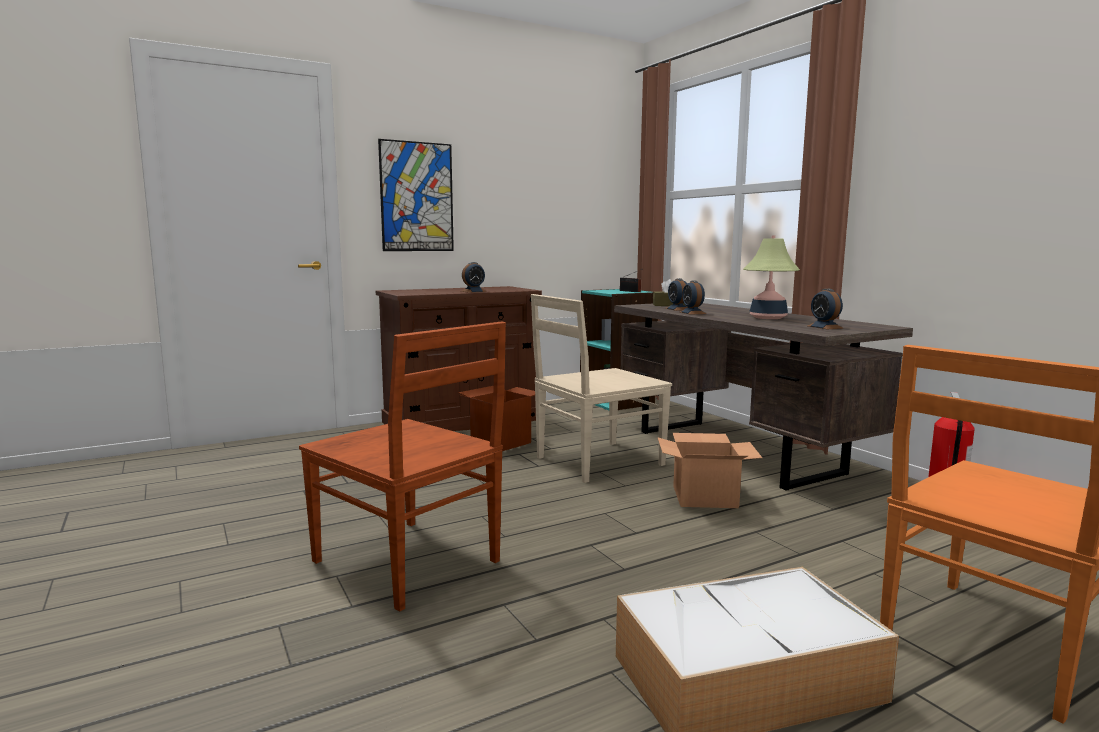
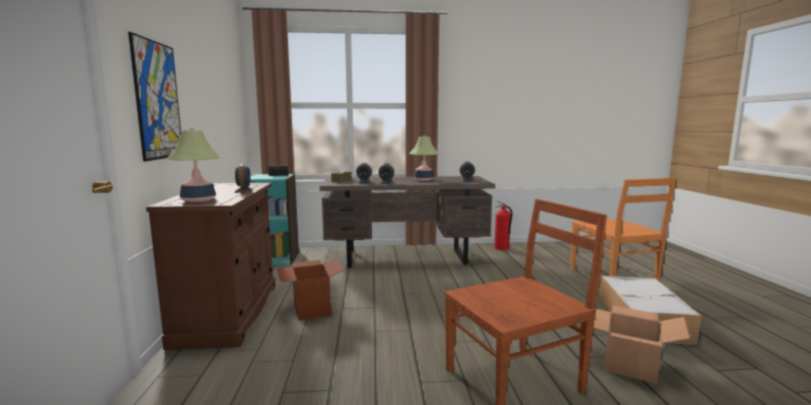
camera: 65 degrees left, 0 degrees up
beige chair [531,294,672,483] -> none
cardboard box [657,433,762,508] -> cardboard box moved to [593,305,690,384]
none -> table lamp [167,128,222,202]

